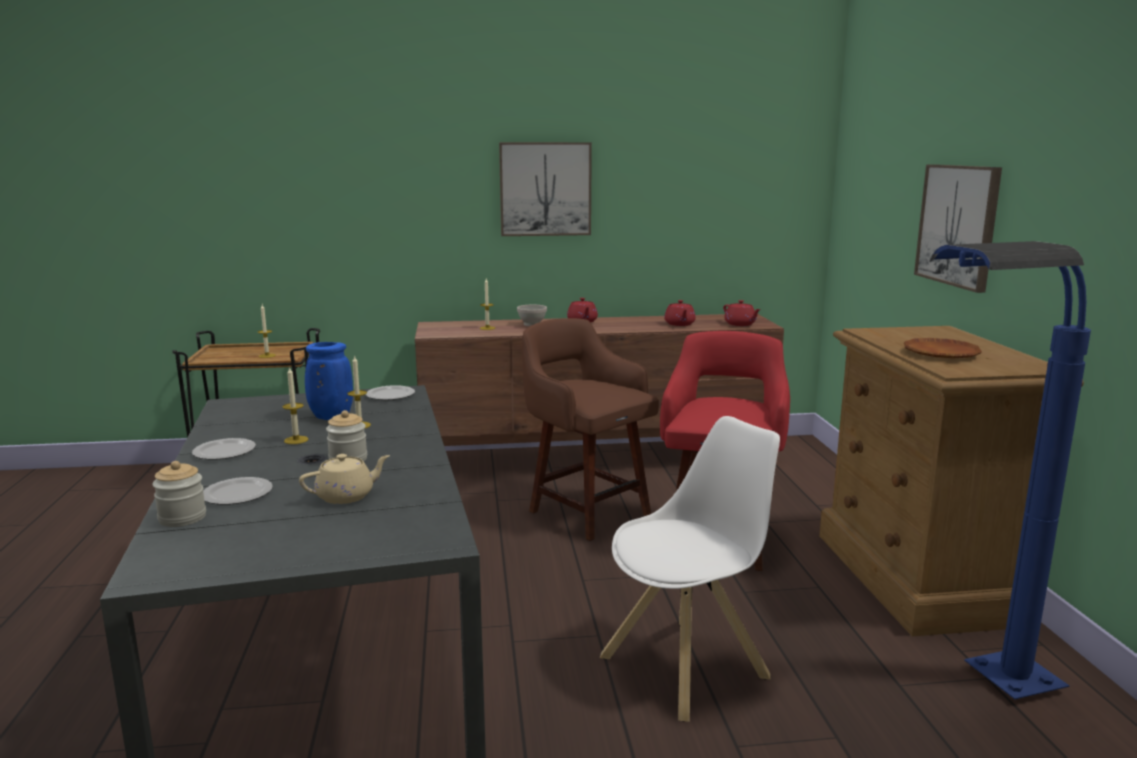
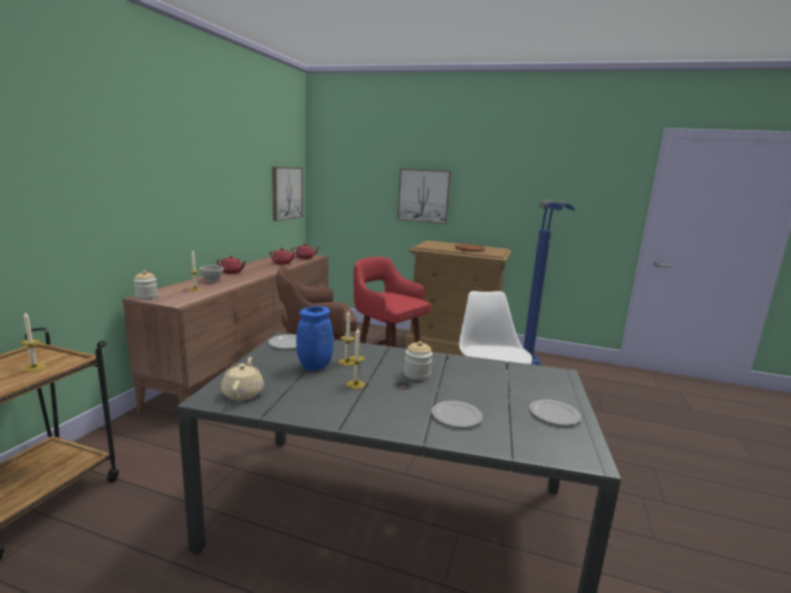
camera: 65 degrees left, 0 degrees up
jar [153,461,206,527] -> jar moved to [134,271,158,300]
plate [192,438,256,460] -> plate moved to [529,399,581,425]
beige teapot [299,454,390,504] -> beige teapot moved to [221,357,264,400]
picture [499,142,592,236] -> picture moved to [272,167,303,221]

